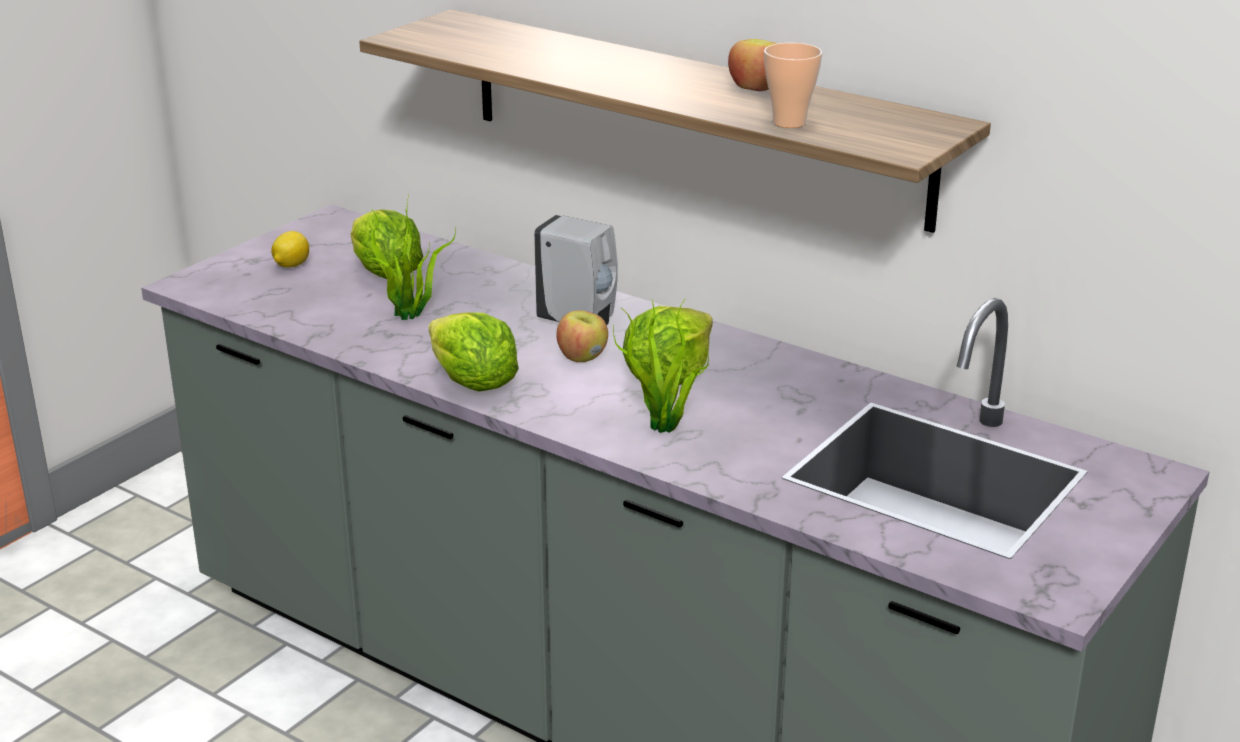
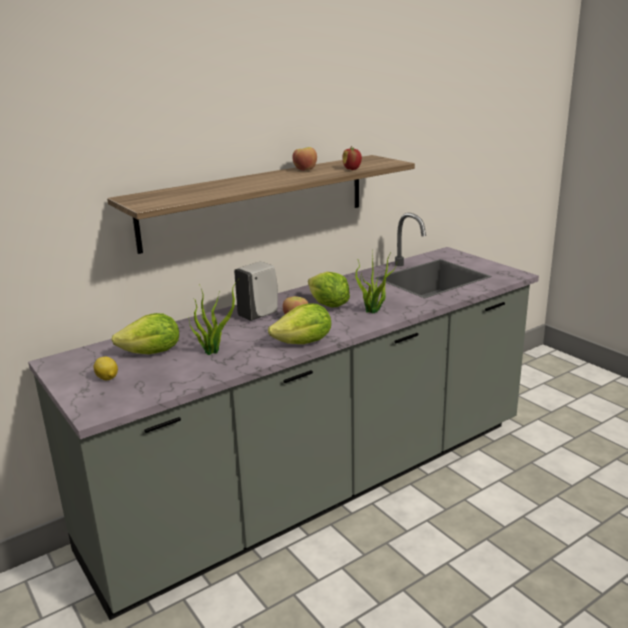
camera: 70 degrees left, 5 degrees down
cup [764,43,822,128] -> apple [343,146,362,170]

